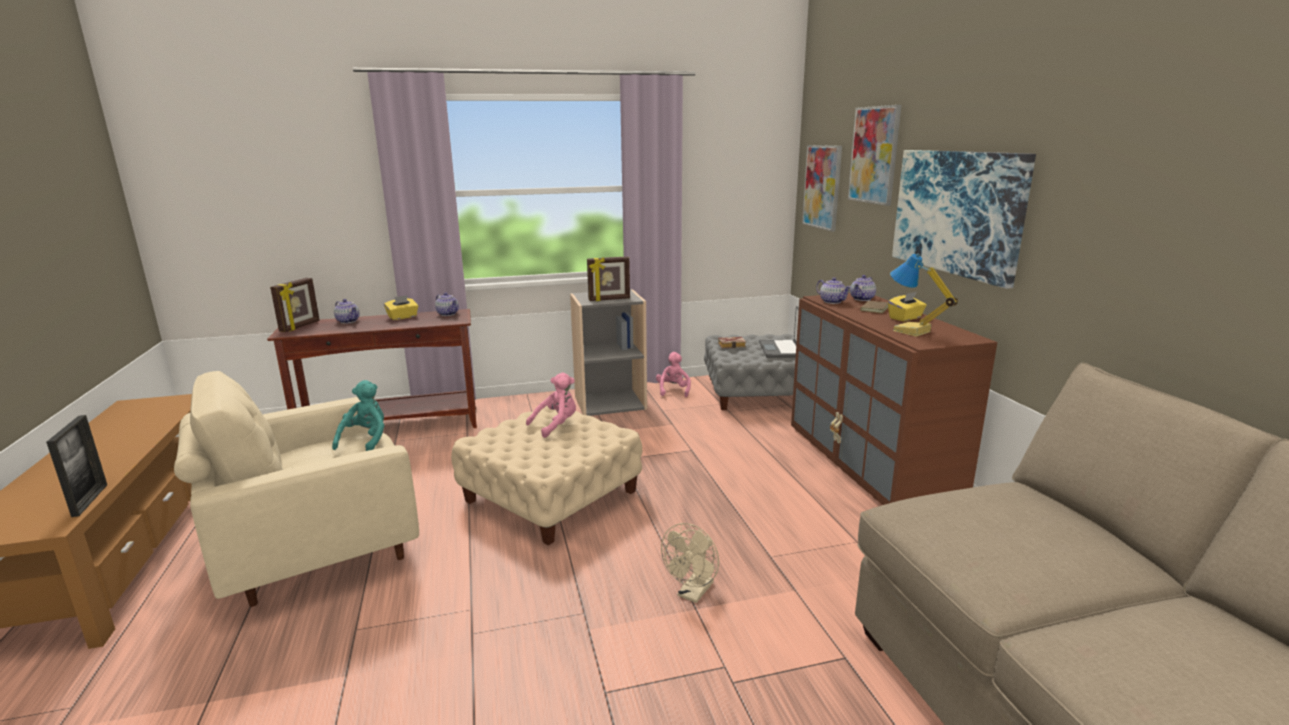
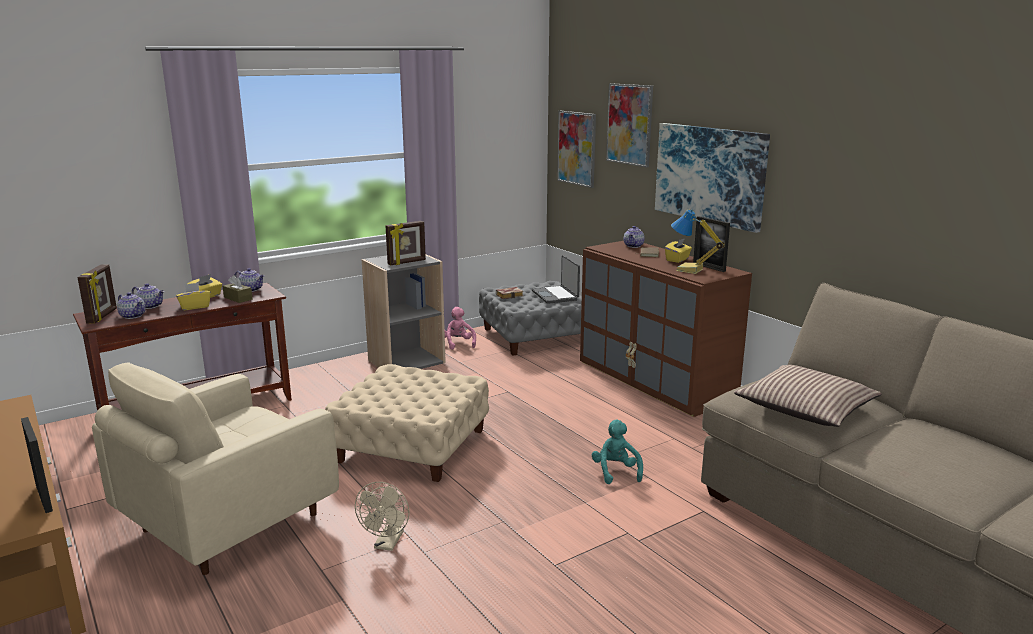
camera: 20 degrees left, 0 degrees up
turquoise plush toy [332,380,384,451] -> turquoise plush toy moved to [592,420,643,484]
pink plush toy [526,373,576,438] -> none
beige fan [661,523,719,603] -> beige fan moved to [355,482,409,551]
teapot [816,277,851,304] -> teapot moved to [117,292,146,319]
none -> yellow tissue box [176,282,211,310]
none -> brown tissue box [223,275,253,303]
none -> picture frame [693,216,730,272]
none -> pillow [734,365,882,427]

